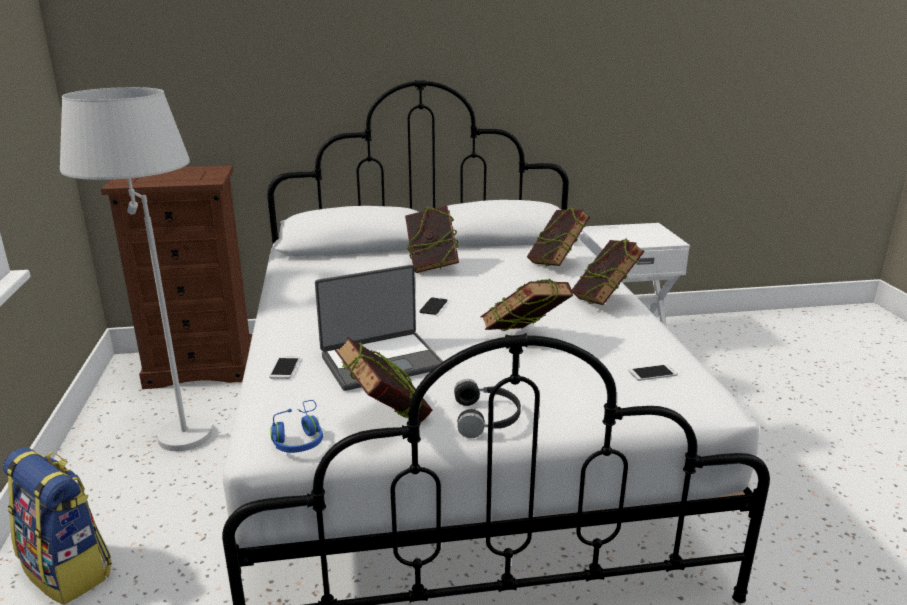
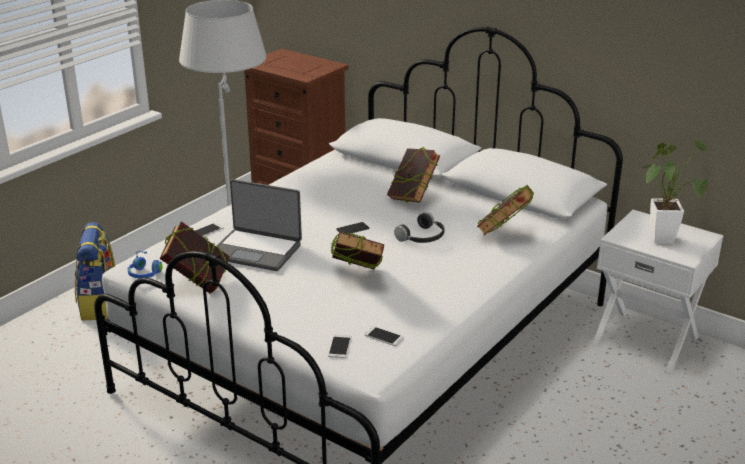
camera: 45 degrees right, 5 degrees up
black headphones [454,379,521,438] -> black headphones moved to [394,212,444,243]
book [572,239,645,305] -> none
none -> phone [328,335,351,358]
none -> potted plant [641,139,708,244]

